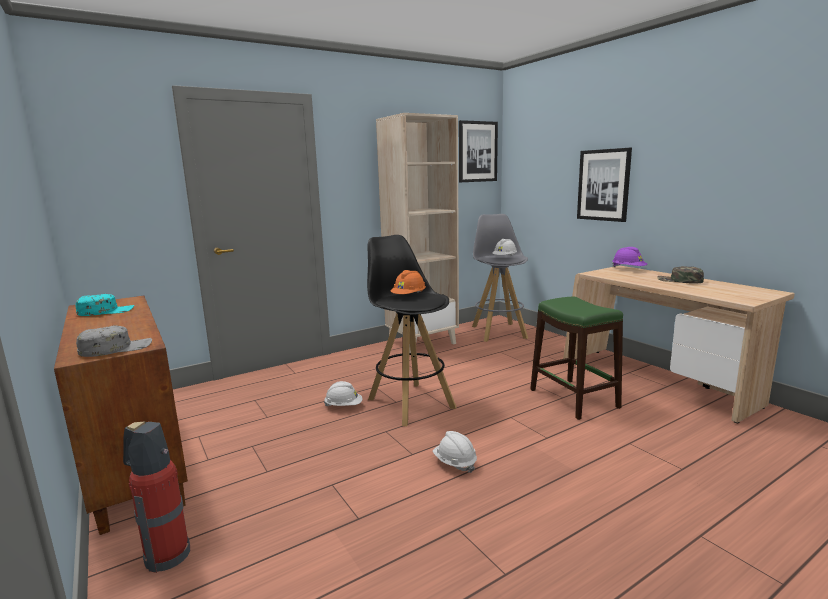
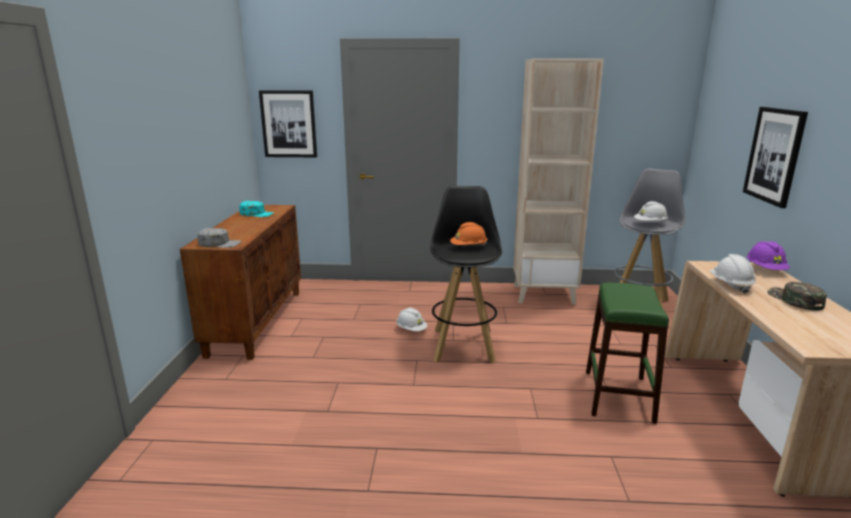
camera: 35 degrees right, 5 degrees up
fire extinguisher [123,421,190,573] -> none
white hard hat [433,431,477,473] -> white hard hat moved to [710,254,756,294]
picture [459,120,498,182] -> picture moved to [259,90,317,157]

